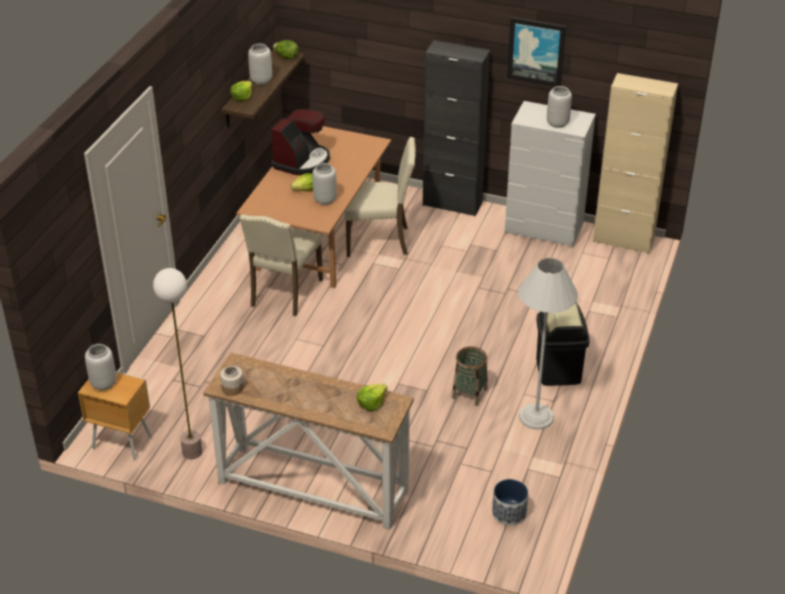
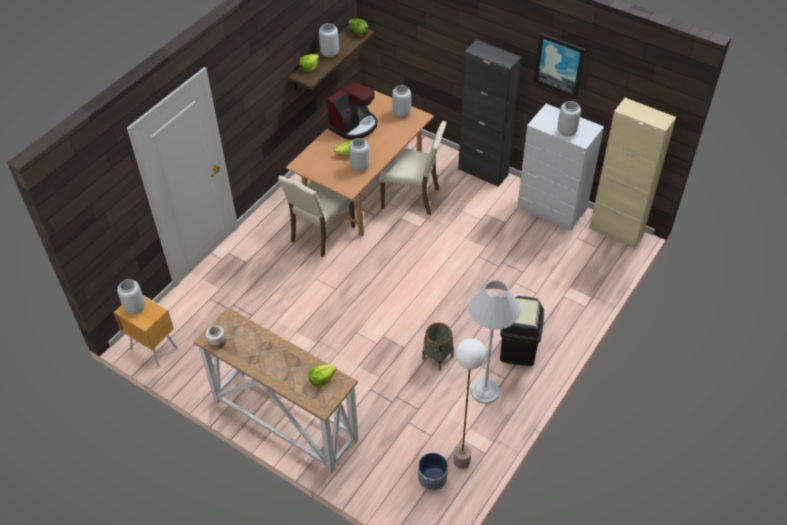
camera: 15 degrees right, 10 degrees up
floor lamp [153,268,202,459] -> floor lamp moved to [453,338,486,469]
none -> grey vase [392,85,411,118]

